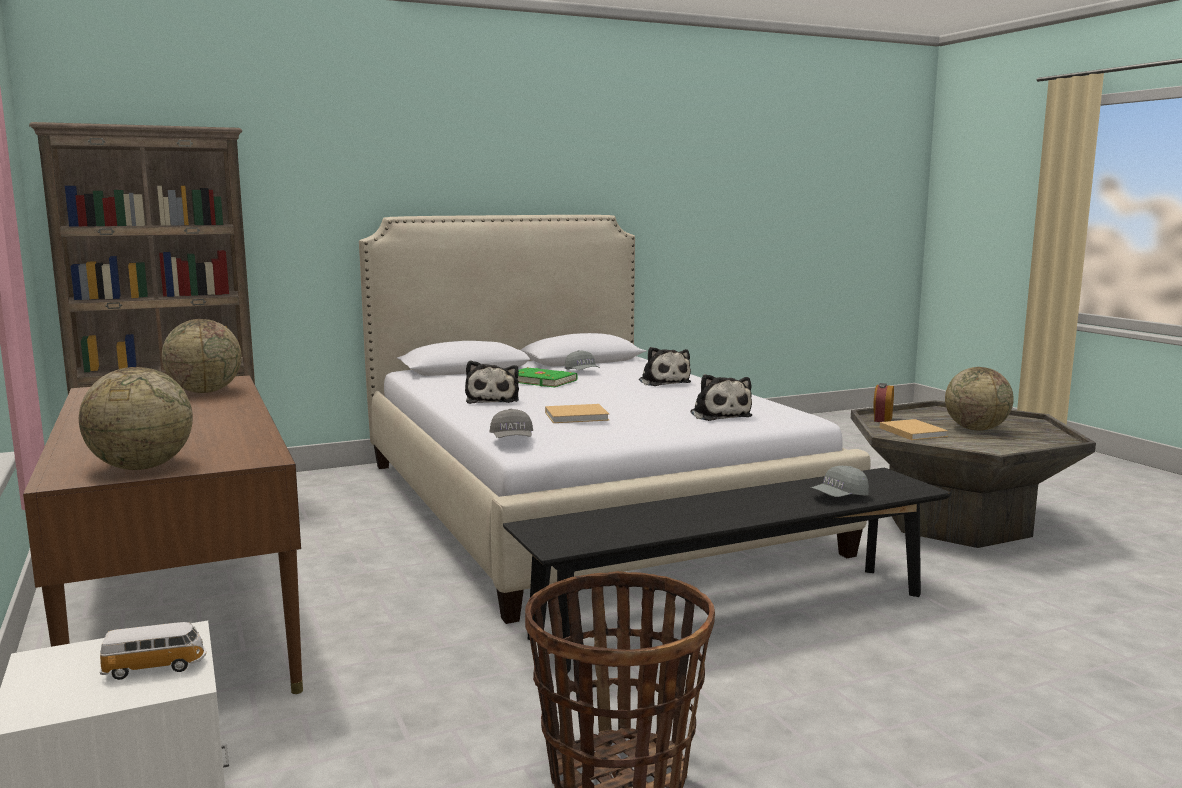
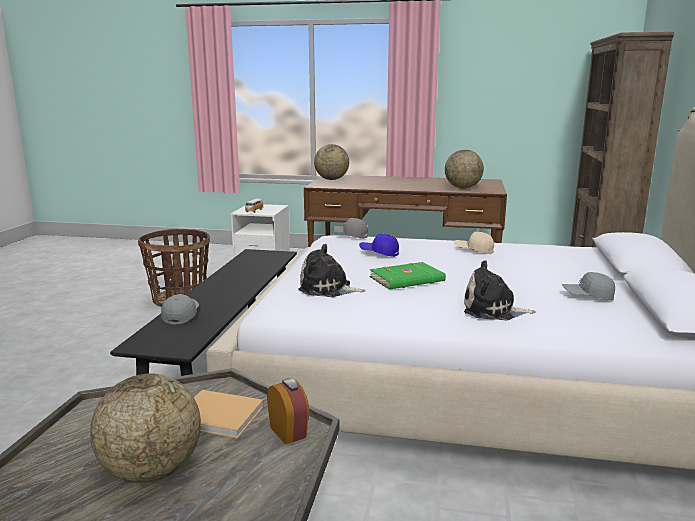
camera: 125 degrees right, 5 degrees up
plush toy [465,360,519,404] -> beige cap [454,231,494,254]
green book [518,367,578,388] -> green book moved to [370,262,446,290]
beige book [545,404,609,423] -> blue cap [359,233,399,257]

